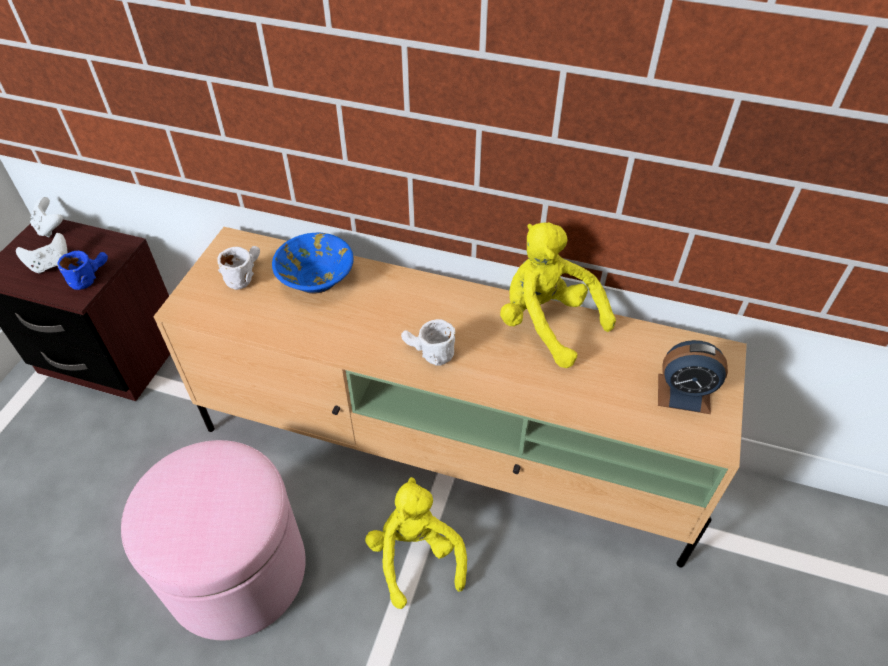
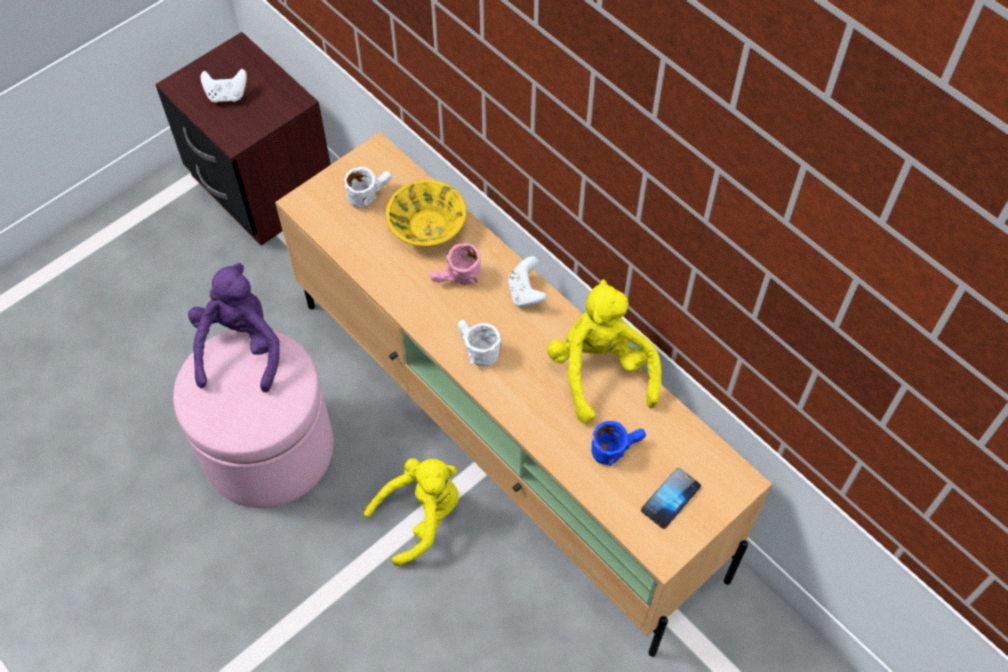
camera: 30 degrees right, 10 degrees up
white game controller [30,197,63,238] -> white game controller moved to [508,256,547,307]
blue mug [57,251,108,290] -> blue mug moved to [591,421,646,466]
blue bowl [272,233,354,294] -> yellow bowl [386,180,467,247]
yellow plush toy [365,477,467,609] -> yellow plush toy turned 45 degrees clockwise [364,458,459,566]
alarm clock [658,340,728,414] -> phone [641,468,701,529]
none -> purple plush toy [188,263,280,393]
none -> pink mug [430,243,481,285]

